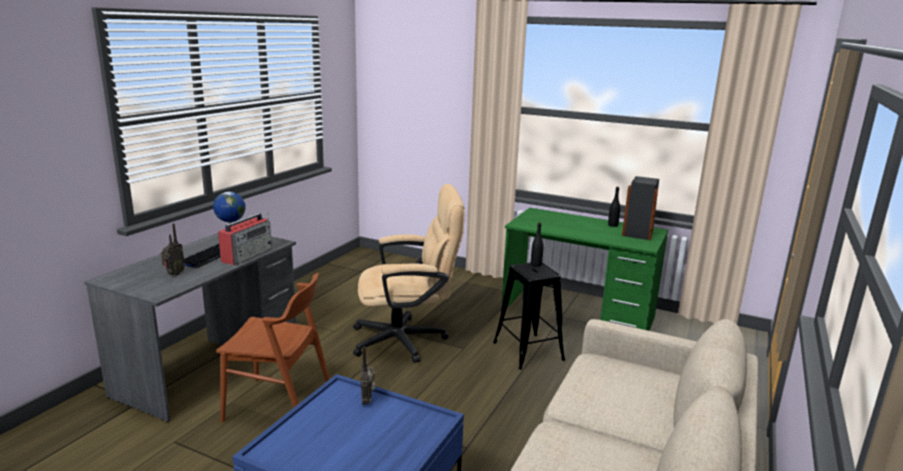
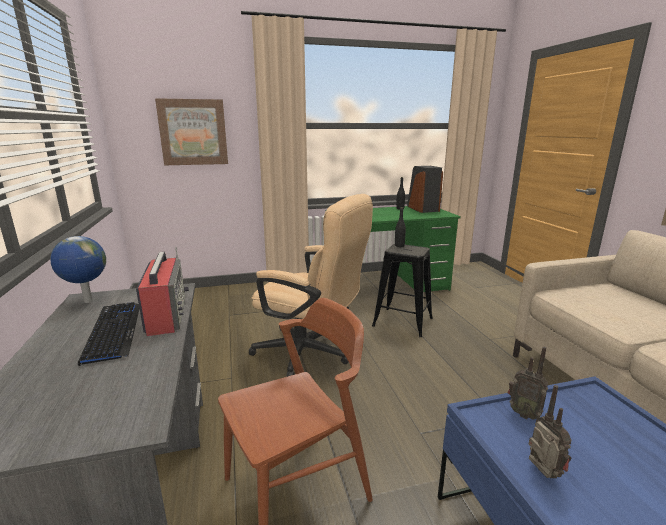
camera: 40 degrees left, 0 degrees up
radio [160,223,185,276] -> radio moved to [529,385,572,478]
beige office chair [353,184,465,363] -> beige office chair turned 75 degrees clockwise [249,194,373,377]
none -> picture [155,98,228,165]

